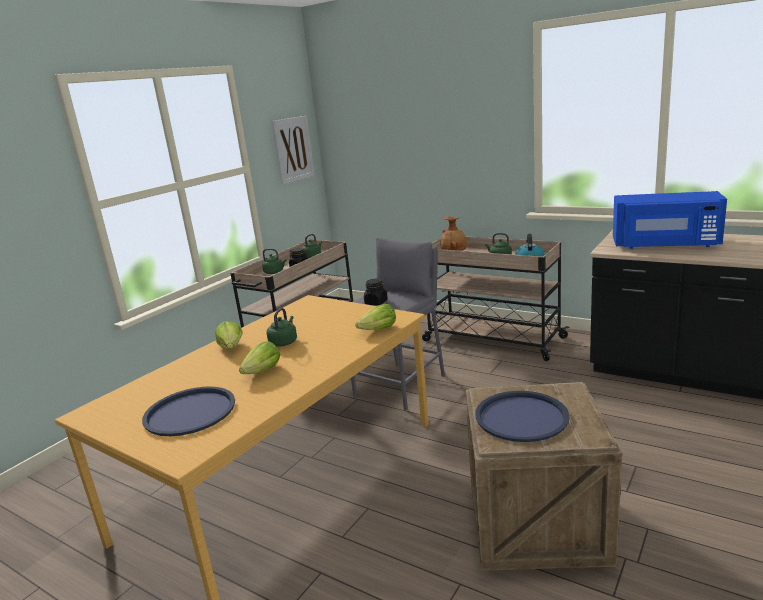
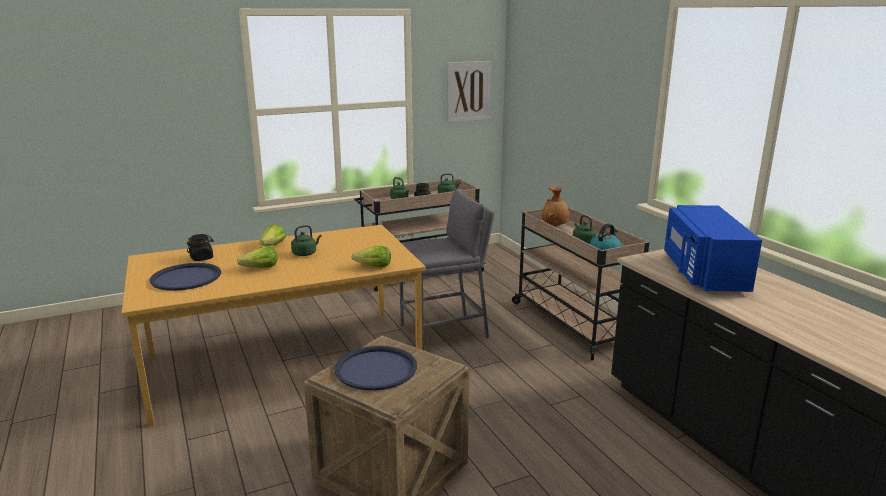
camera: 30 degrees right, 0 degrees up
black jar [364,279,388,305] -> black jar moved to [187,234,214,261]
blue microwave [613,191,727,249] -> blue microwave turned 45 degrees clockwise [664,205,762,292]

